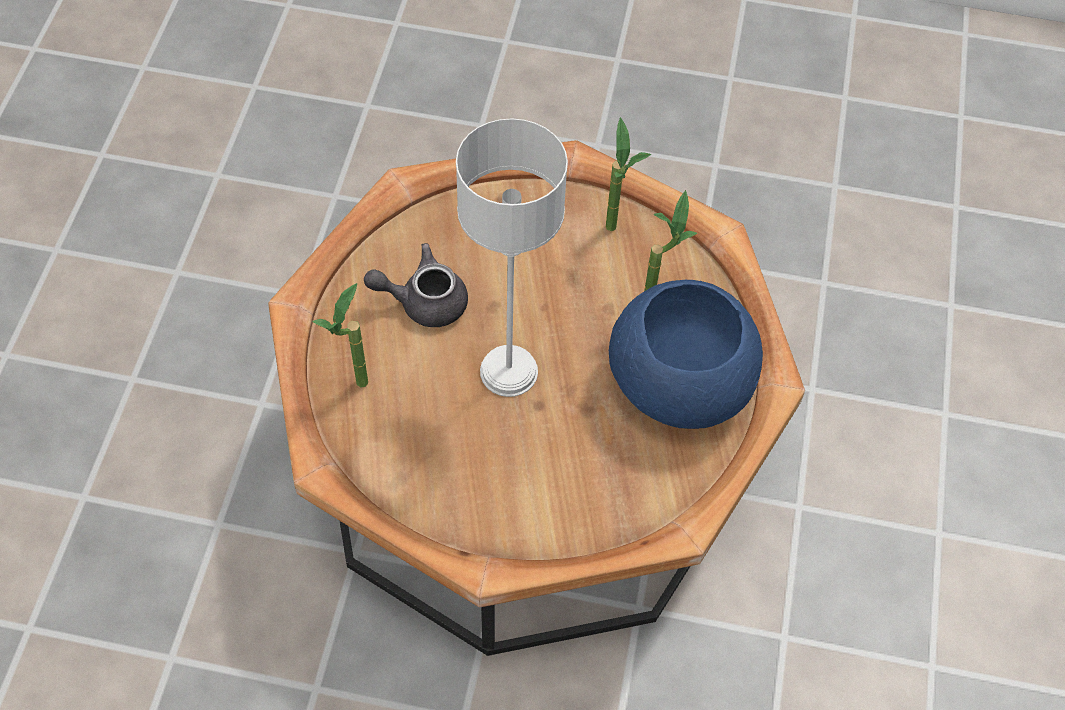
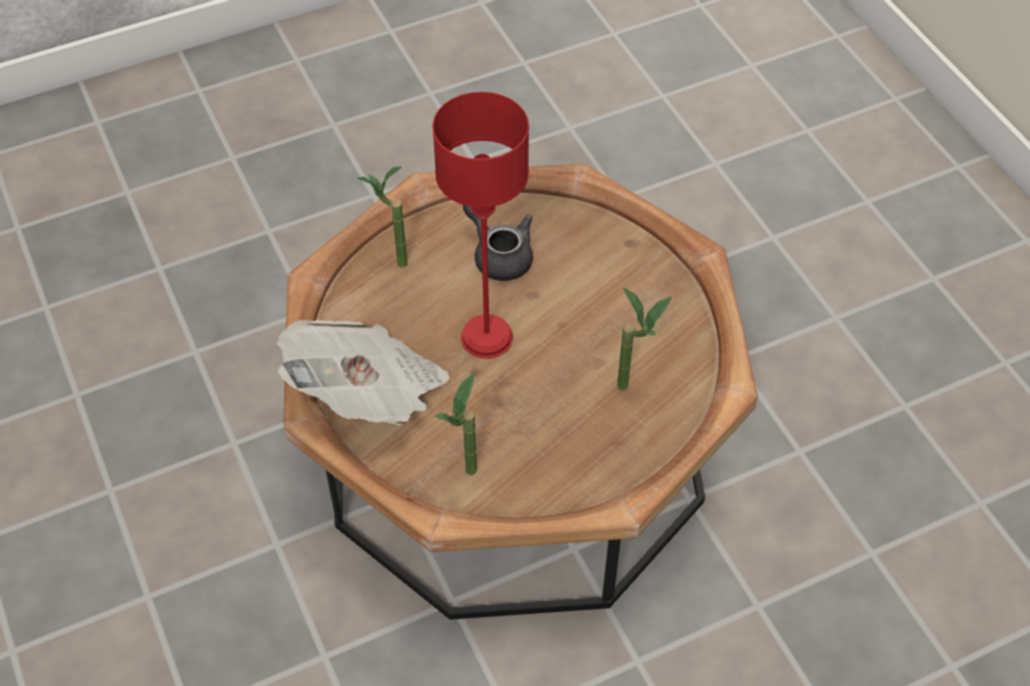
camera: 55 degrees right, 5 degrees down
grey table lamp [456,118,568,397] -> red table lamp [432,92,529,359]
potted plant [606,117,651,231] -> potted plant moved to [434,373,477,475]
blue bowl [609,280,763,429] -> none
none -> newspaper [277,320,450,425]

